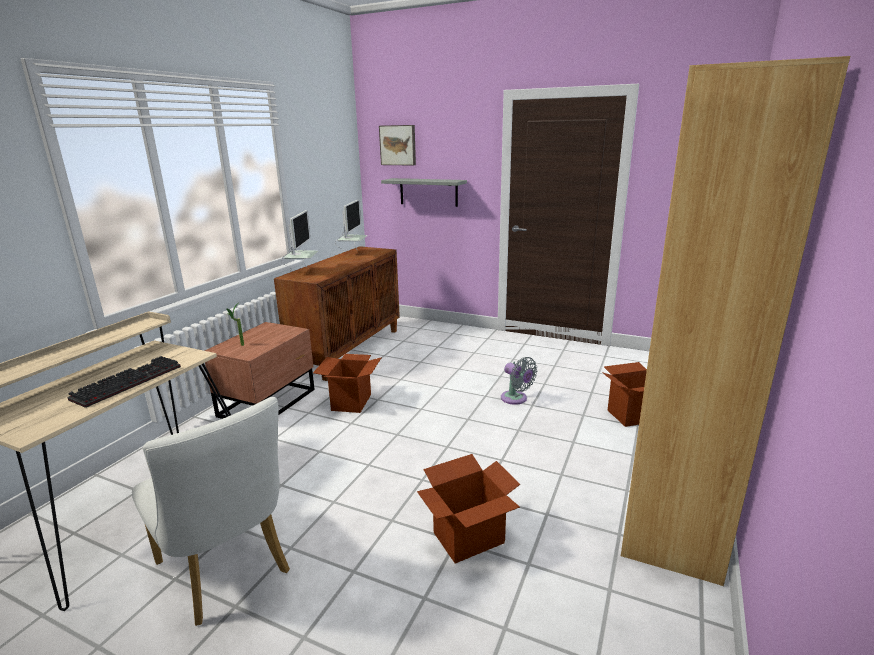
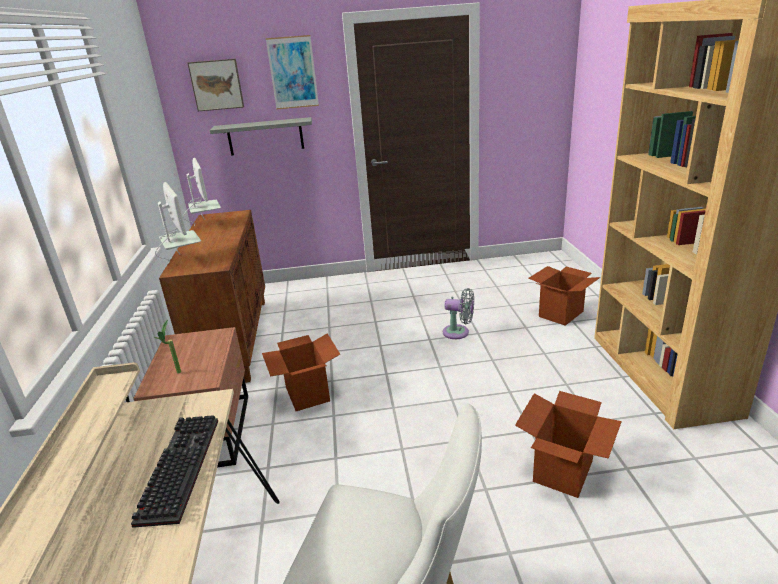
camera: 30 degrees left, 5 degrees up
none -> picture [266,35,319,110]

